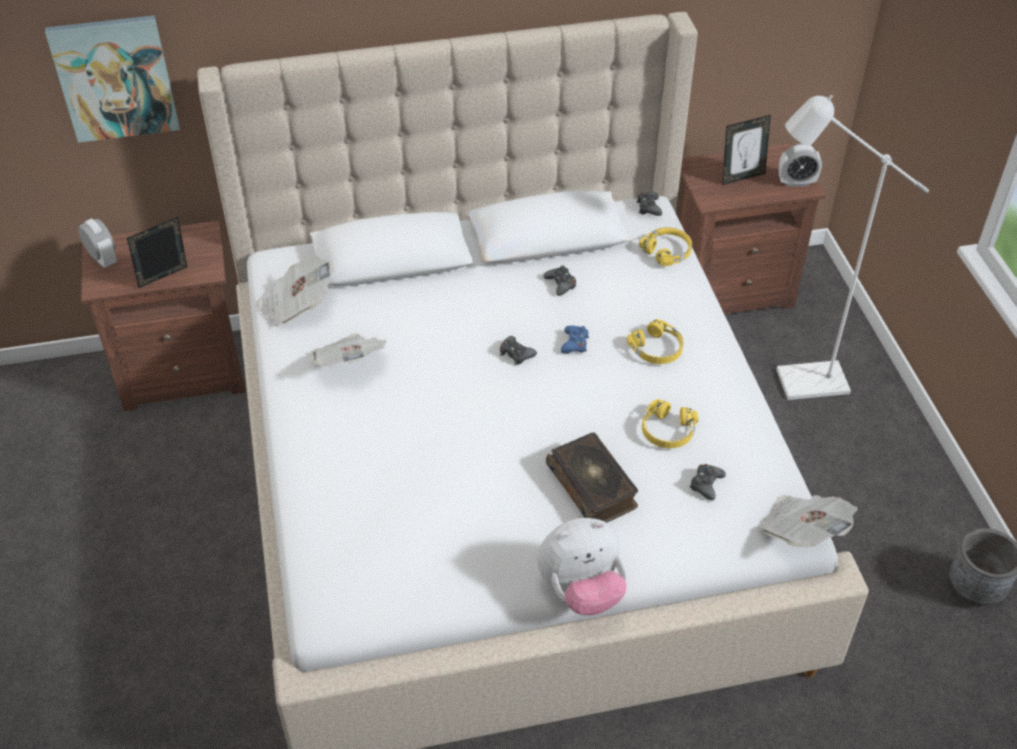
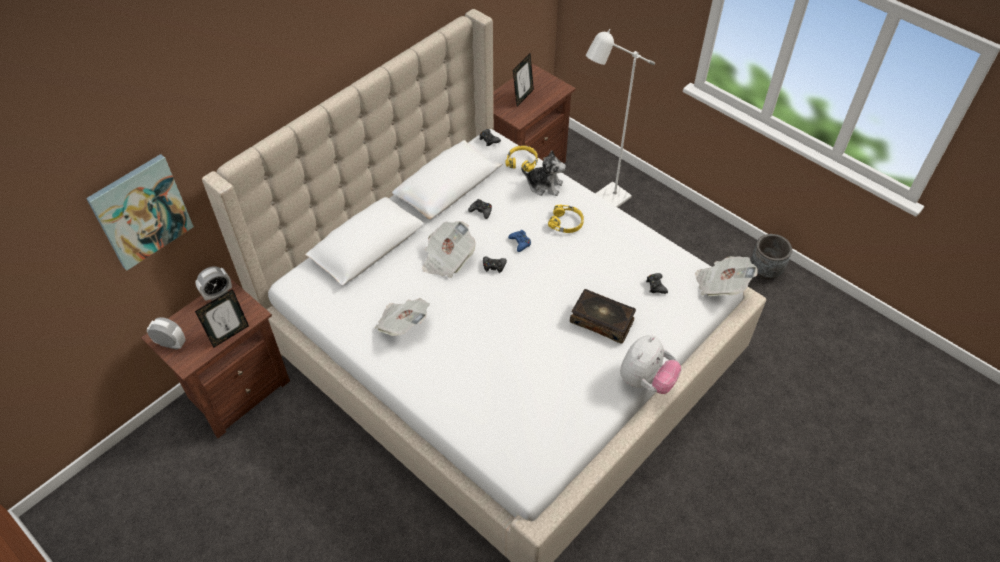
camera: 35 degrees left, 5 degrees up
picture frame [127,217,187,288] -> picture frame turned 150 degrees counterclockwise [195,289,249,348]
newspaper [257,255,334,327] -> newspaper moved to [422,221,475,278]
yellow headphones [642,399,698,448] -> none
alarm clock [779,143,822,187] -> alarm clock moved to [195,266,232,301]
none -> plush toy [521,150,566,196]

